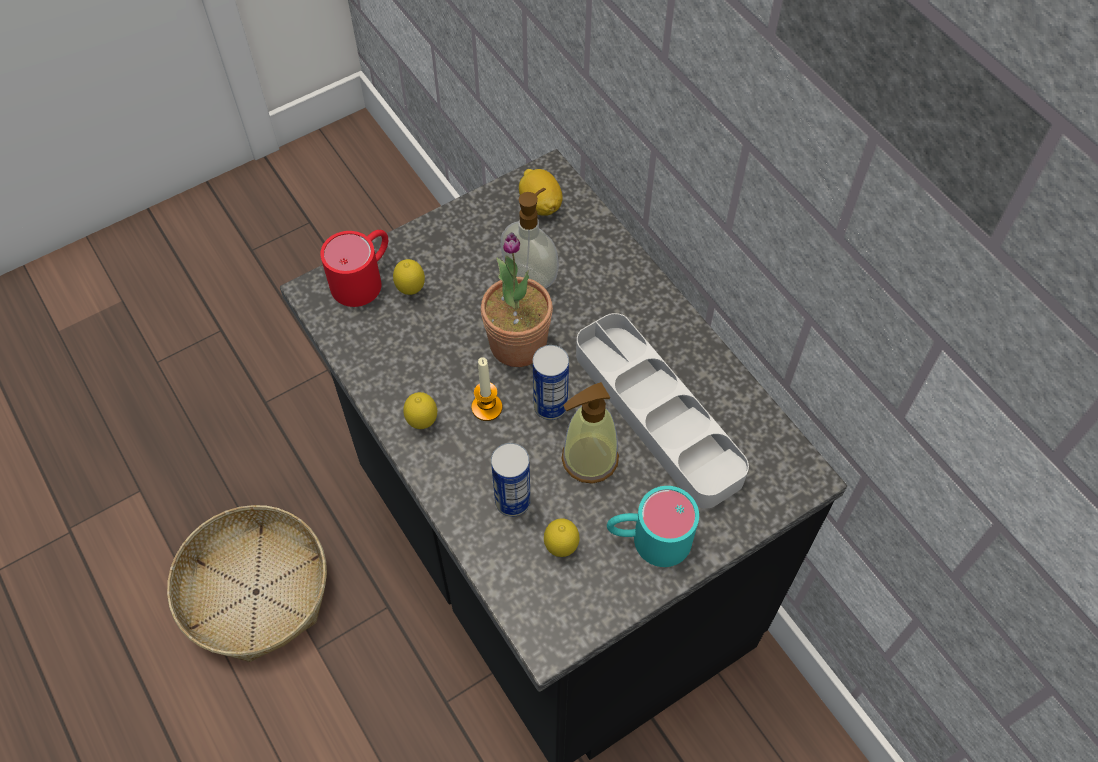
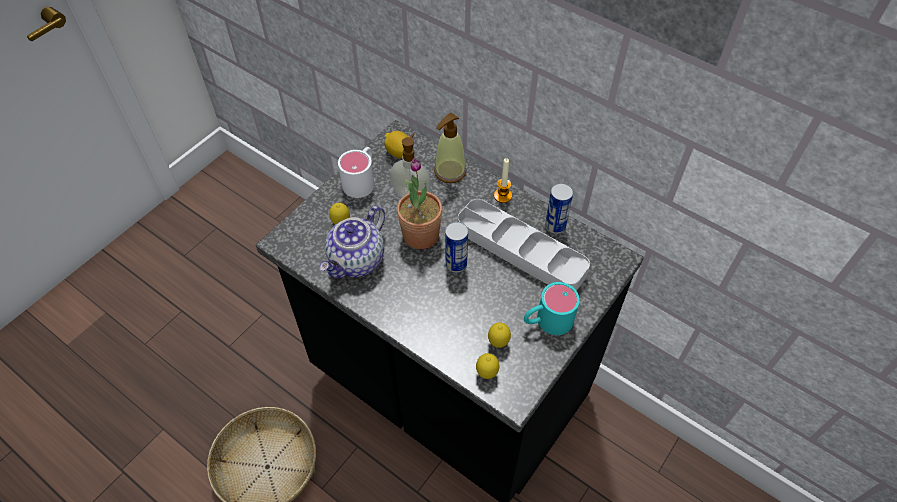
camera: 20 degrees left, 5 degrees down
red mug [320,230,388,307] -> none
lemon [403,392,437,429] -> lemon moved to [476,353,500,379]
candle [472,357,502,421] -> candle moved to [494,158,512,203]
can [491,443,531,517] -> can moved to [545,183,573,234]
soap dispenser [561,382,619,484] -> soap dispenser moved to [434,113,466,183]
none -> teapot [319,206,385,278]
none -> white mug [338,147,374,198]

